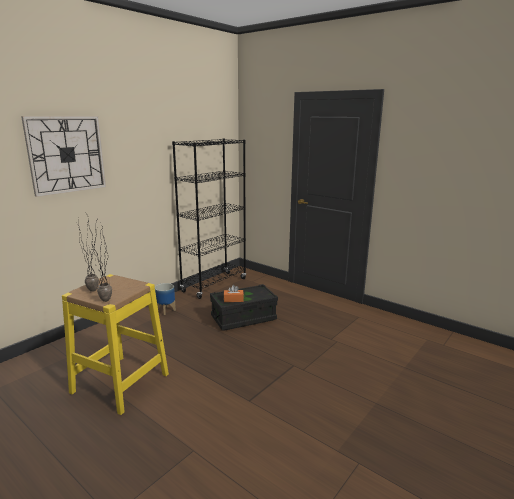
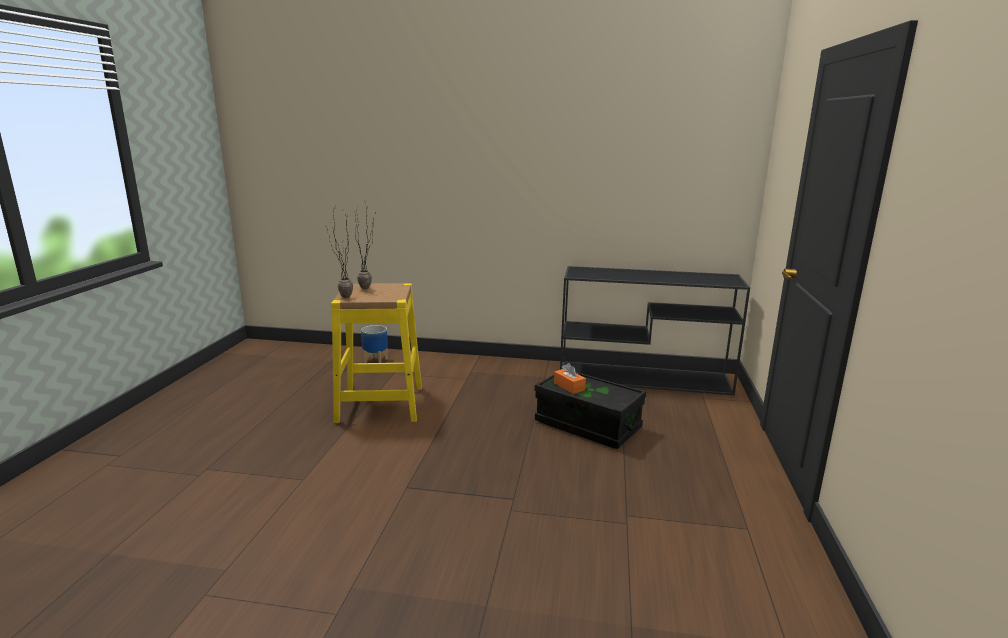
camera: 60 degrees right, 0 degrees up
wall clock [21,116,106,197] -> none
planter [155,283,176,315] -> planter moved to [361,325,388,363]
black bookcase [172,138,246,299] -> black console table [560,266,750,395]

